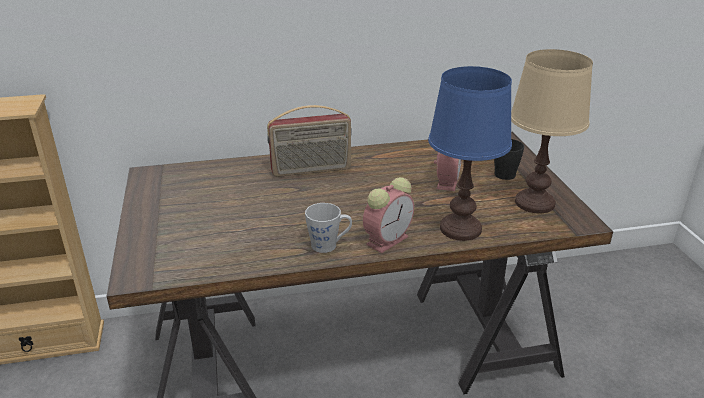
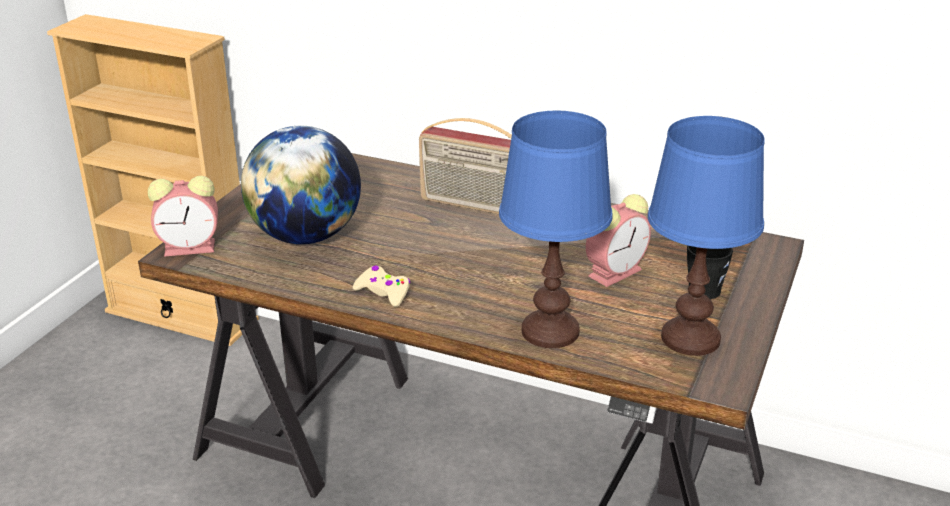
camera: 35 degrees right, 0 degrees up
grey mug [305,203,352,253] -> beige game controller [353,265,410,307]
alarm clock [363,177,414,253] -> alarm clock moved to [148,176,218,257]
beige table lamp [511,49,593,213] -> blue table lamp [648,116,765,356]
none -> globe [241,126,361,244]

